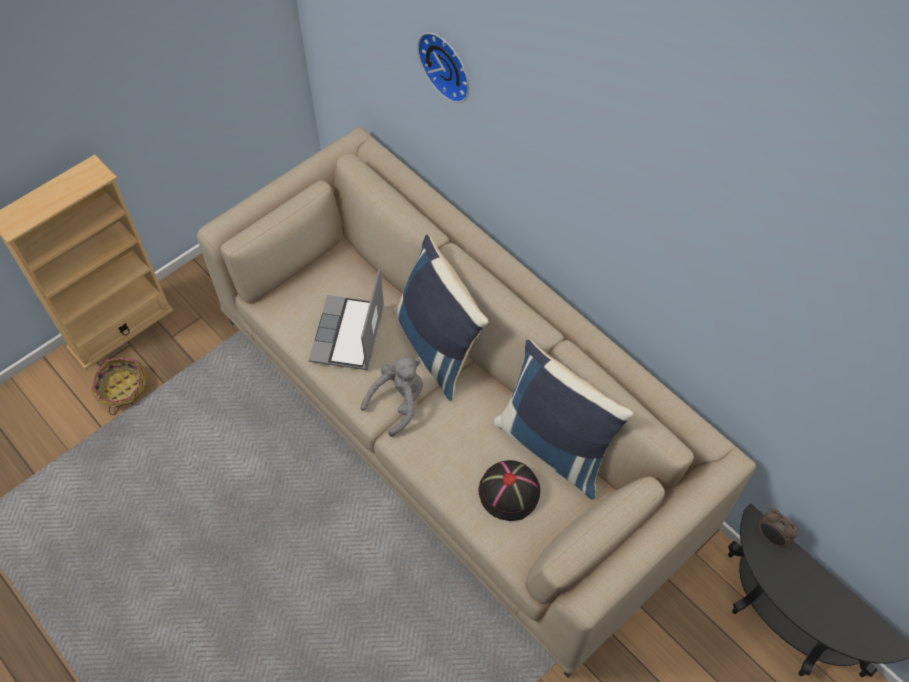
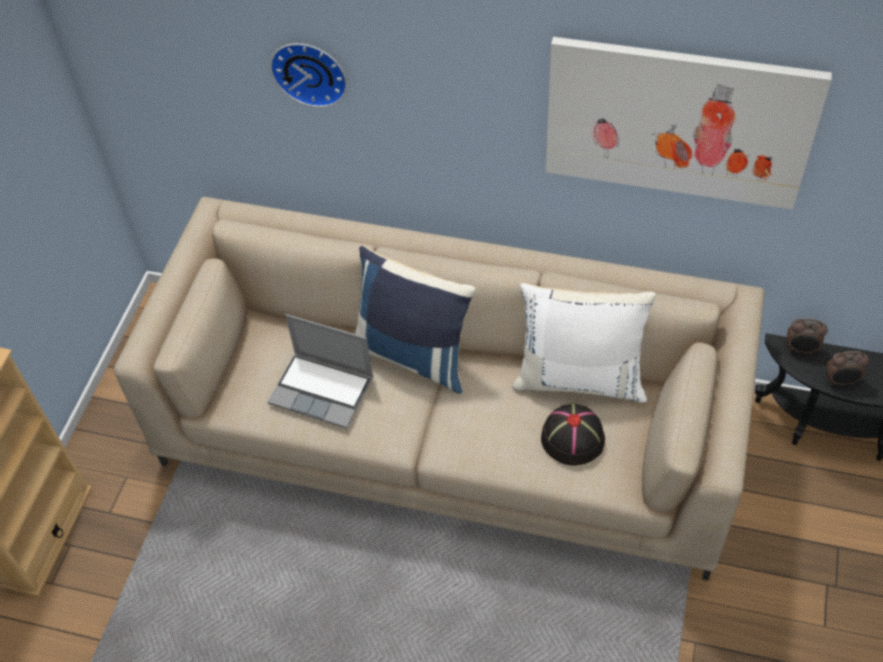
camera: 30 degrees left, 5 degrees down
basket [91,357,147,415] -> none
laptop [309,269,384,370] -> laptop turned 45 degrees counterclockwise [268,314,374,429]
grey plush toy [361,356,423,437] -> none
blue pillow [493,339,634,500] -> white pillow [512,283,656,403]
none -> picture [546,37,832,210]
none -> alarm clock [826,351,869,385]

